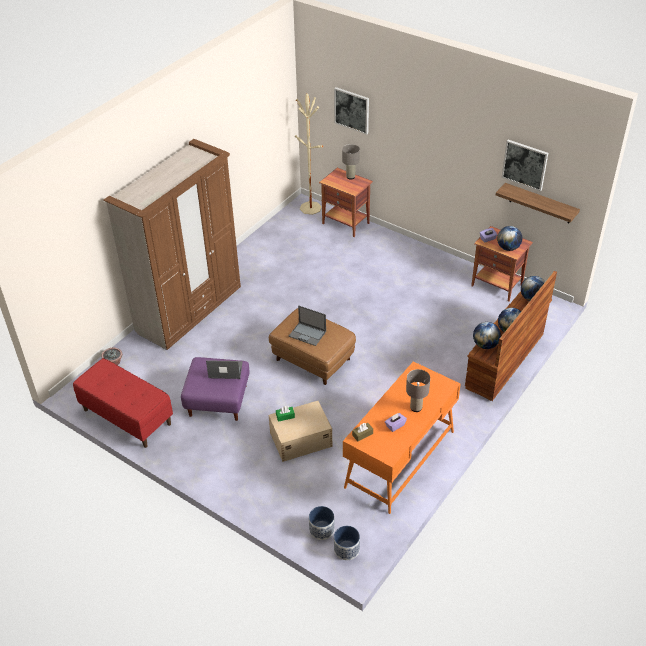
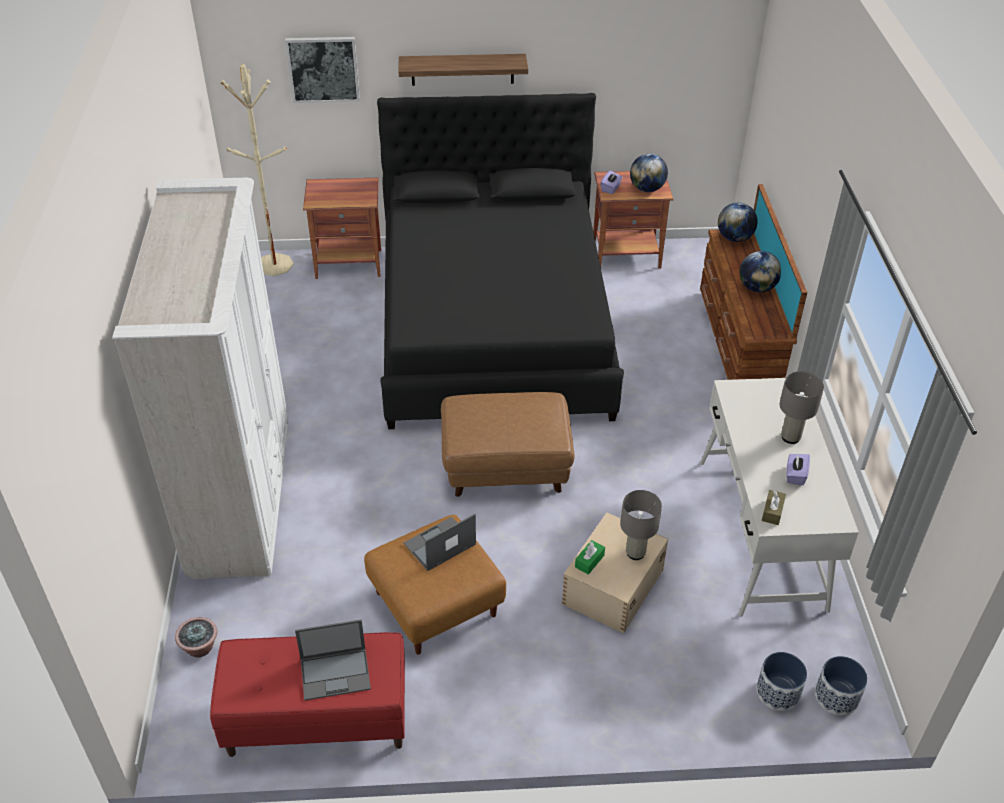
camera: 40 degrees left, 0 degrees up
brown wardrobe [104,139,241,350] -> white wardrobe [112,178,289,579]
purple ottoman [181,357,250,421] -> brown ottoman [364,515,506,655]
laptop [289,305,326,346] -> laptop moved to [295,619,371,701]
grey table lamp [342,144,360,180] -> grey table lamp moved to [620,490,662,560]
orange desk [343,361,461,514] -> white desk [700,378,859,617]
globe [473,322,501,349] -> none
shelf [496,183,580,223] -> shelf moved to [398,54,528,86]
picture [502,140,548,191] -> none
none -> black bed [377,93,624,429]

